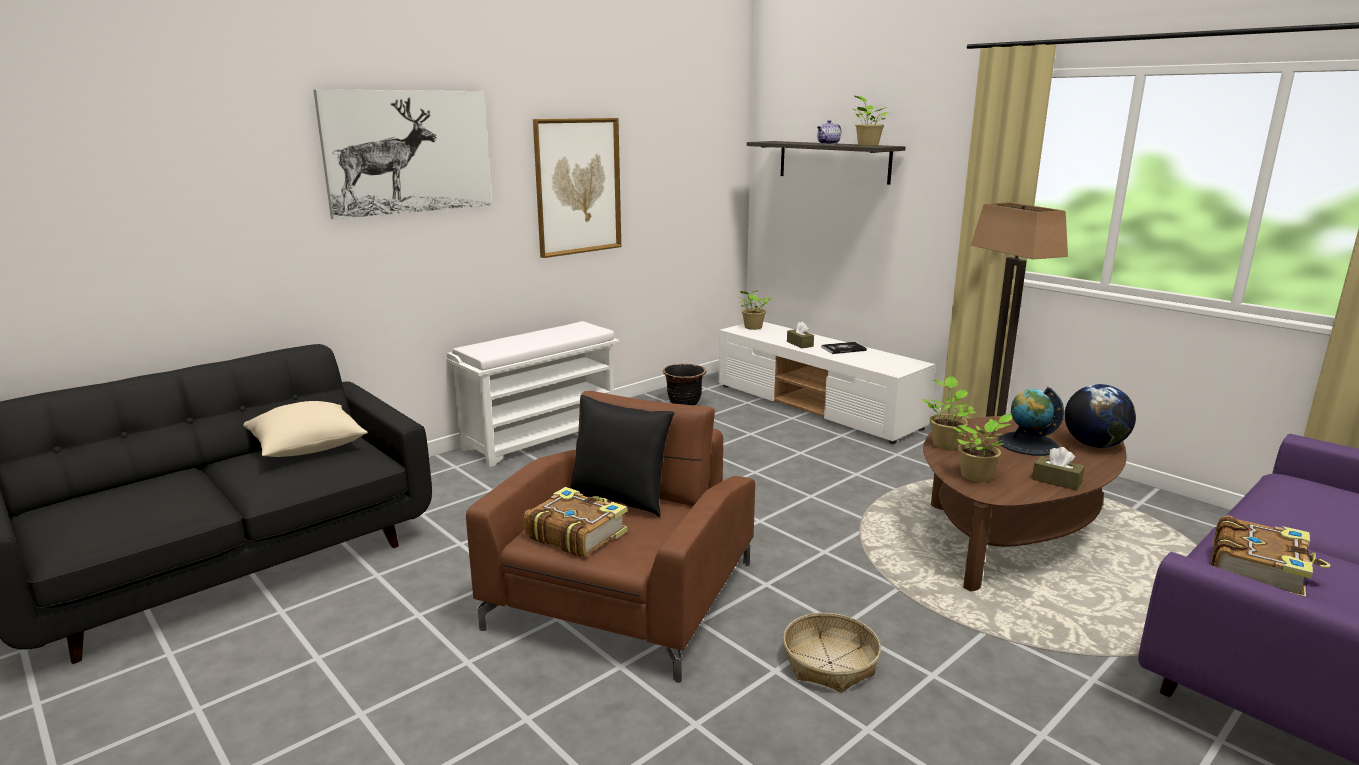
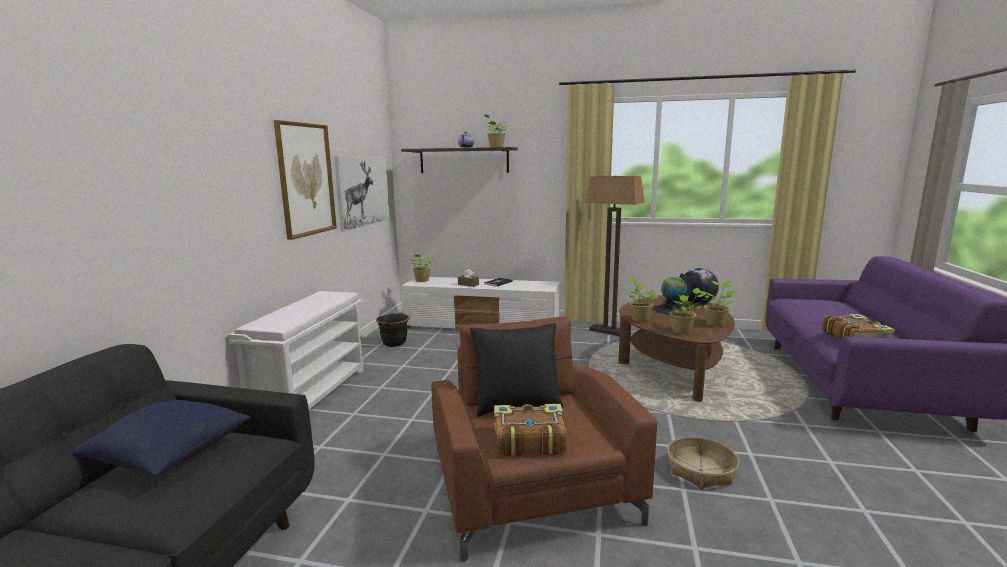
camera: 35 degrees left, 5 degrees down
beige pillow [243,401,368,457] -> blue pillow [72,400,251,476]
picture [313,89,492,219] -> picture moved to [334,156,389,231]
brown tissue box [1032,447,1085,491] -> potted plant [700,281,737,327]

